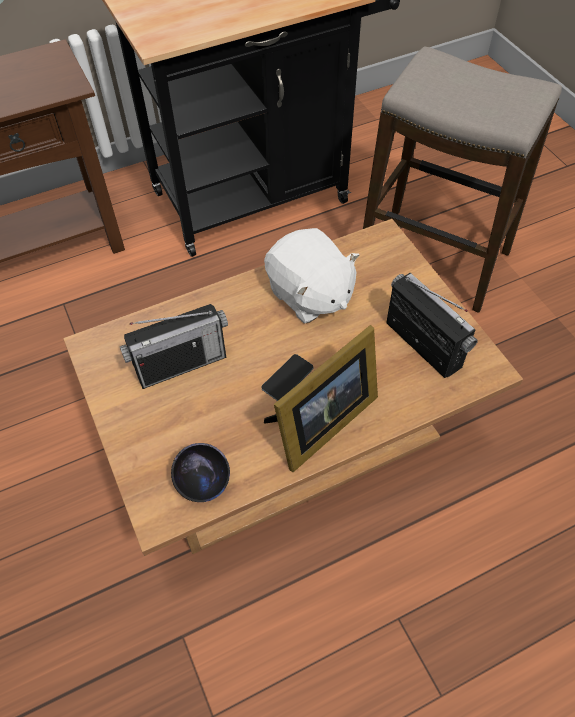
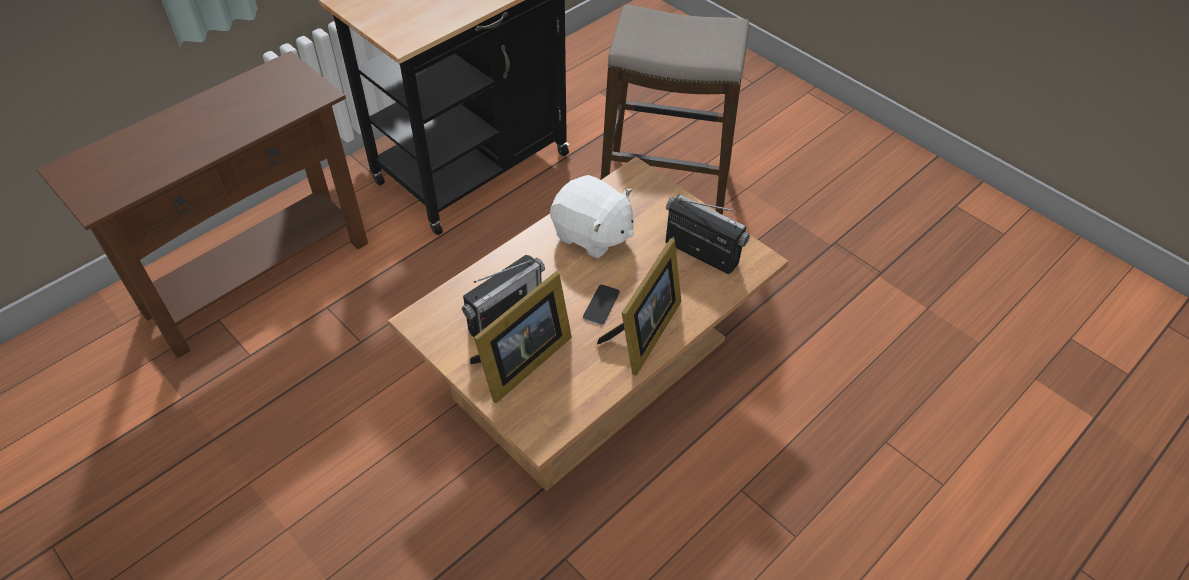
camera: 20 degrees left, 5 degrees down
black bowl [171,443,230,502] -> none
none -> picture frame [470,271,572,403]

